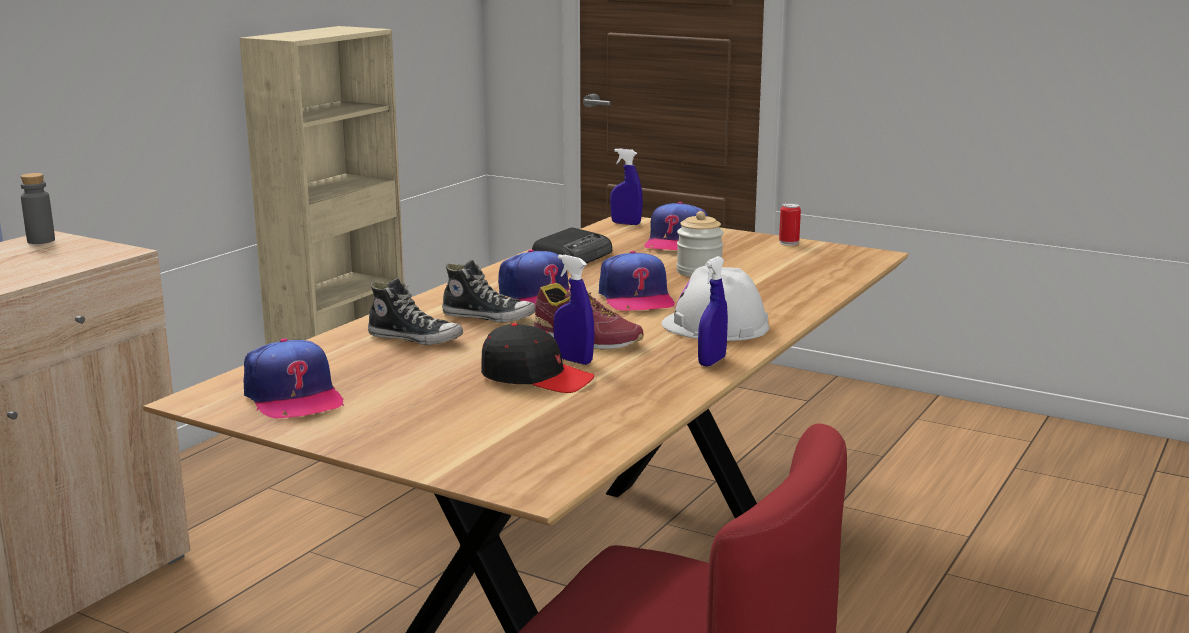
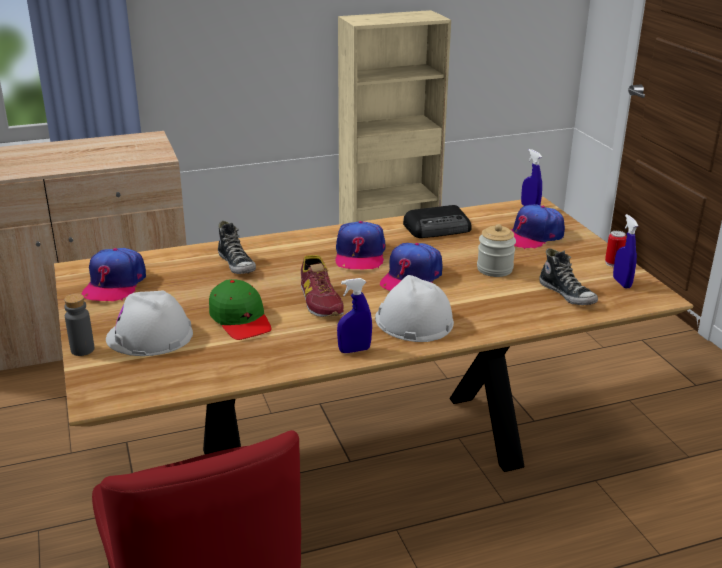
camera: 40 degrees right, 10 degrees up
grey bottle [20,173,55,244] -> grey bottle moved to [64,294,94,356]
shoe [442,259,535,323] -> shoe moved to [539,248,598,305]
black cap [481,323,595,393] -> green cap [209,279,272,340]
blue spray bottle [554,254,595,365] -> blue spray bottle moved to [613,214,638,288]
none -> white hard hat [106,290,193,356]

